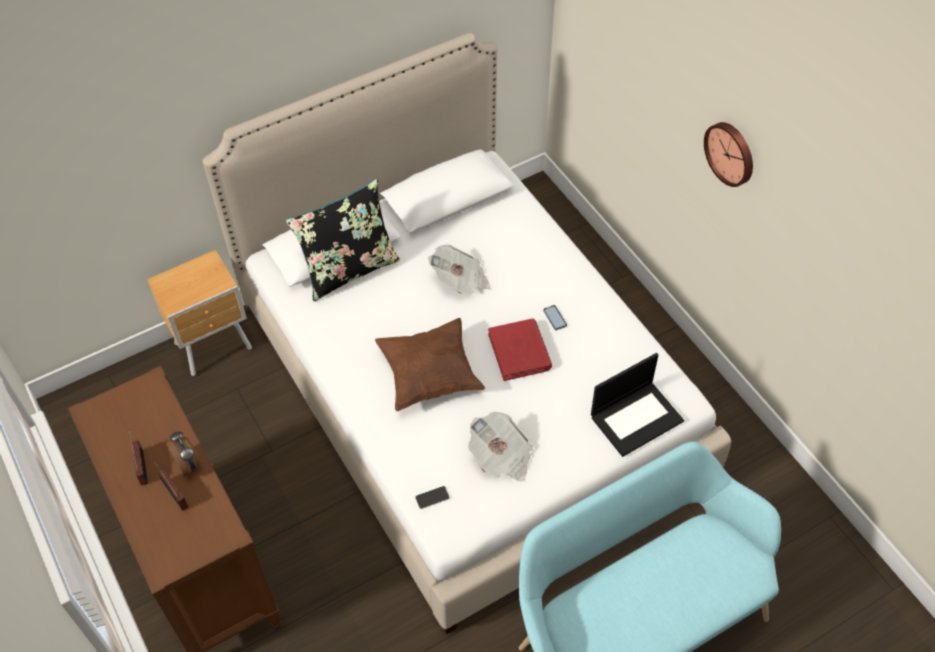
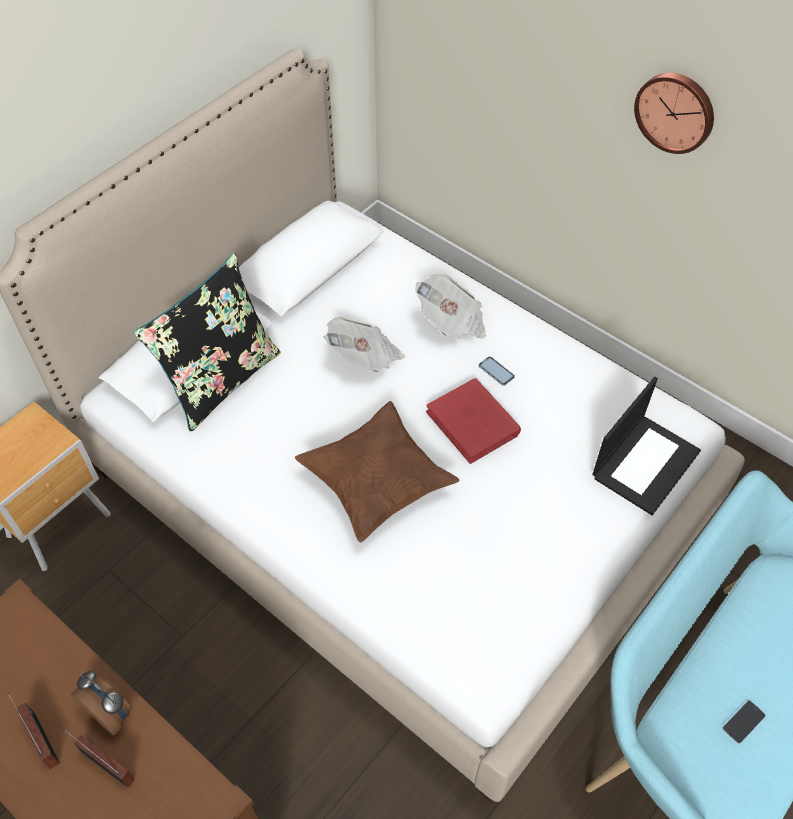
camera: 20 degrees left, 0 degrees up
phone [415,486,450,509] -> phone moved to [722,700,766,744]
newspaper [468,412,533,482] -> newspaper moved to [415,274,486,339]

